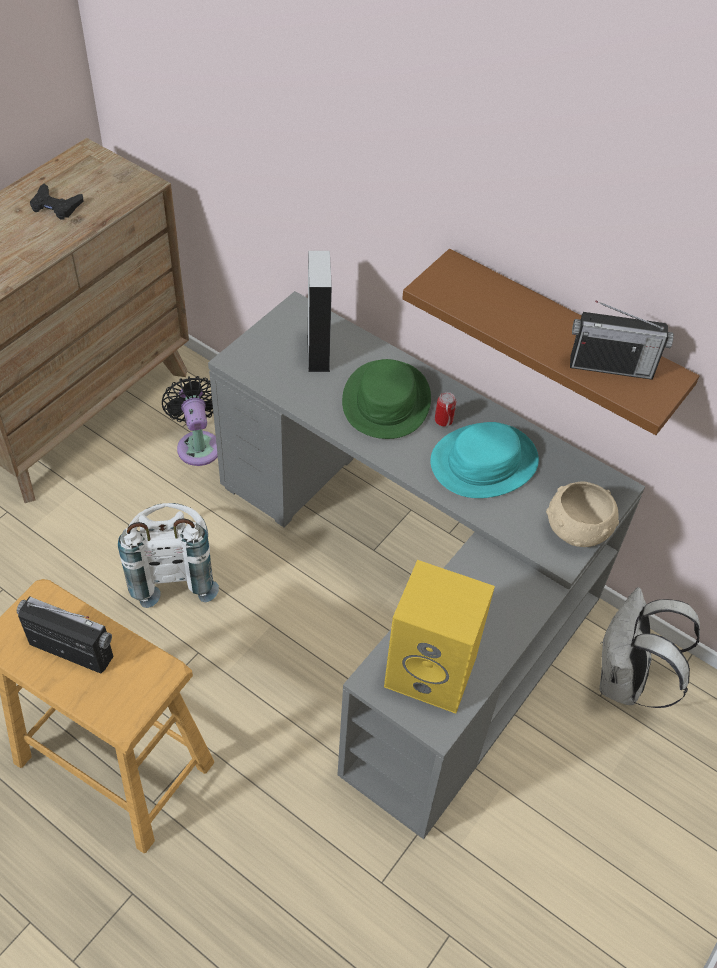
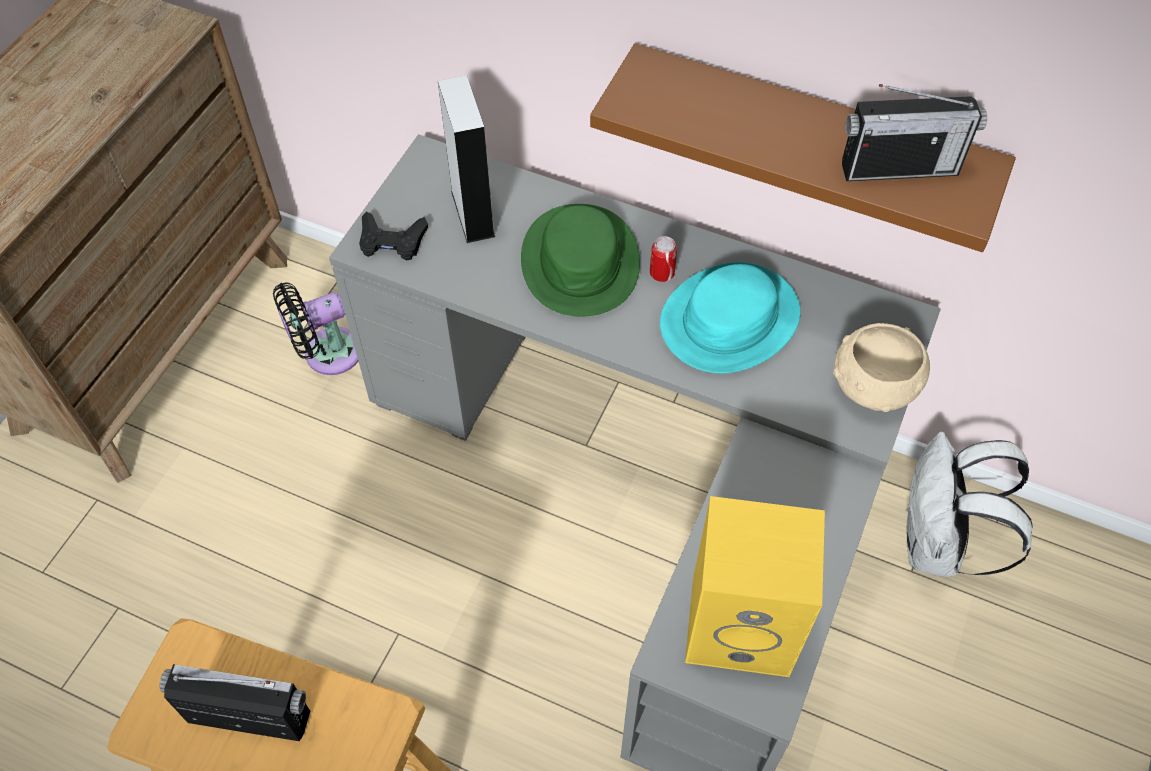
camera: 10 degrees left, 5 degrees up
black game controller [30,184,84,219] -> black game controller moved to [359,212,428,260]
white backpack [118,503,219,608] -> none
black fan [162,376,218,466] -> black fan turned 90 degrees counterclockwise [273,282,358,375]

